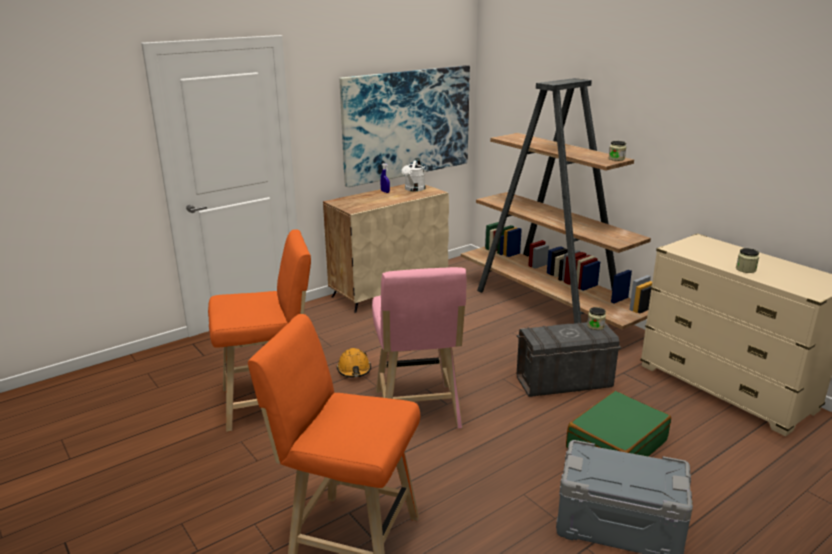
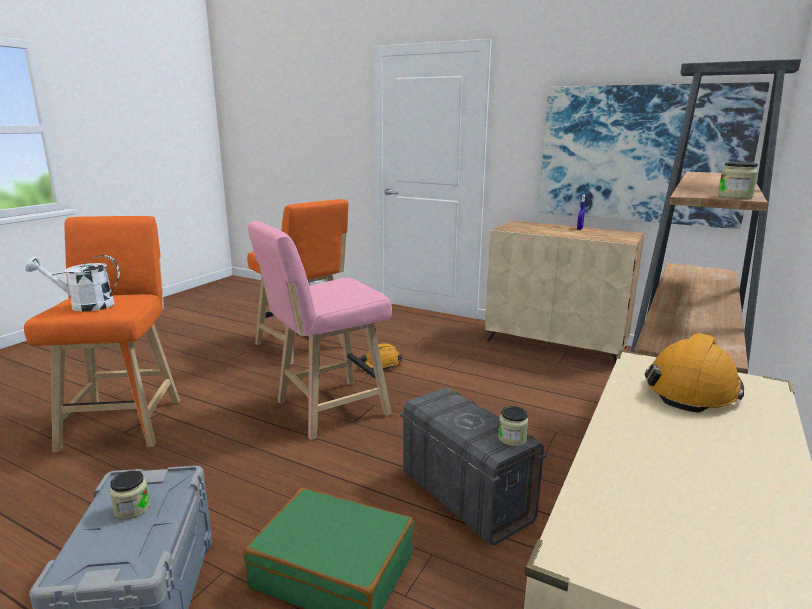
camera: 65 degrees right, 5 degrees down
white watering can [402,158,425,191] -> white watering can moved to [25,255,120,312]
jar [736,248,759,273] -> jar moved to [110,471,150,520]
none -> orange hard hat [645,333,744,413]

